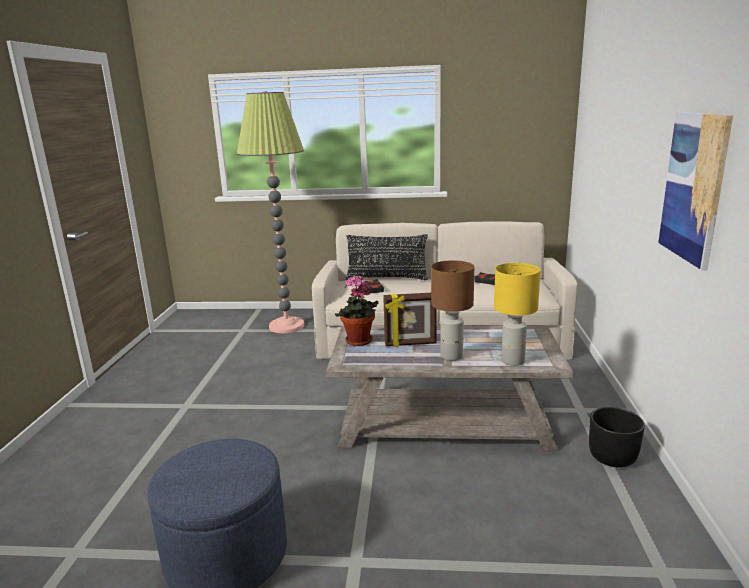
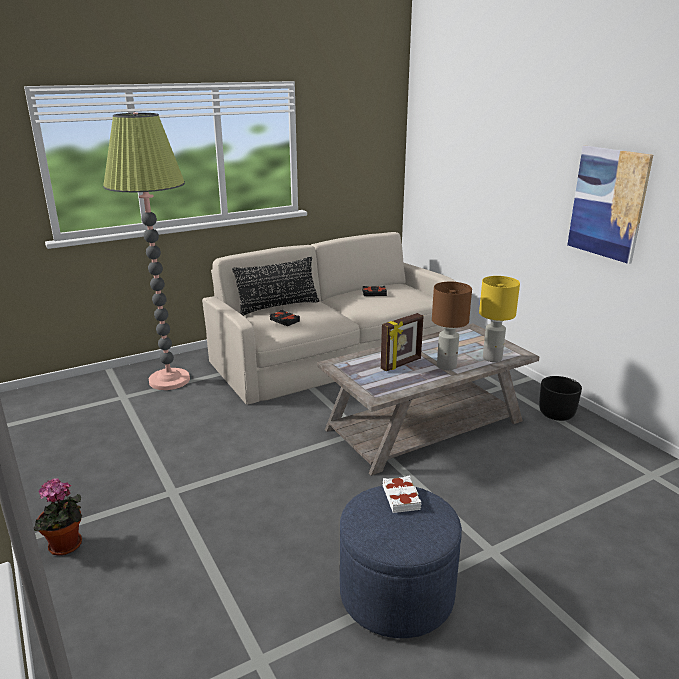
camera: 35 degrees left, 5 degrees up
potted plant [335,275,379,346] -> potted plant moved to [34,478,82,556]
none -> white book [383,476,421,513]

